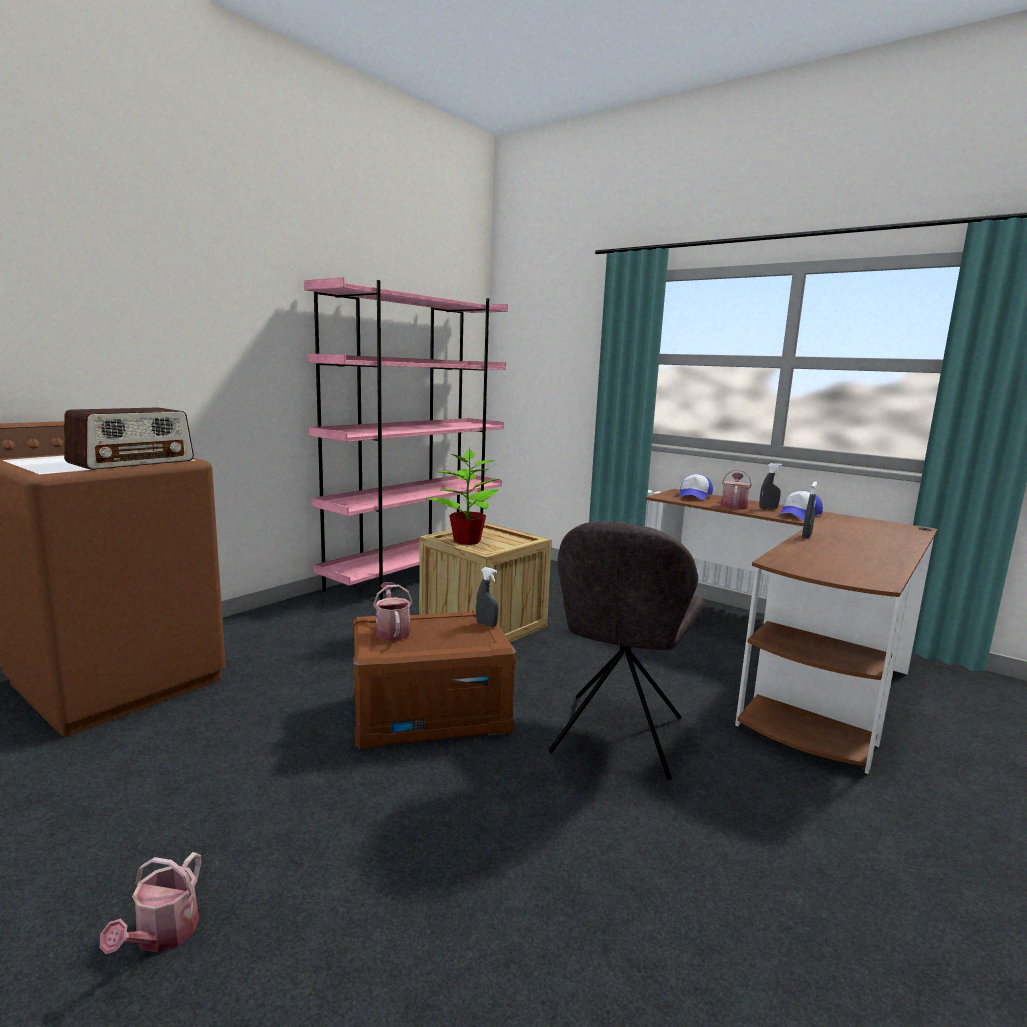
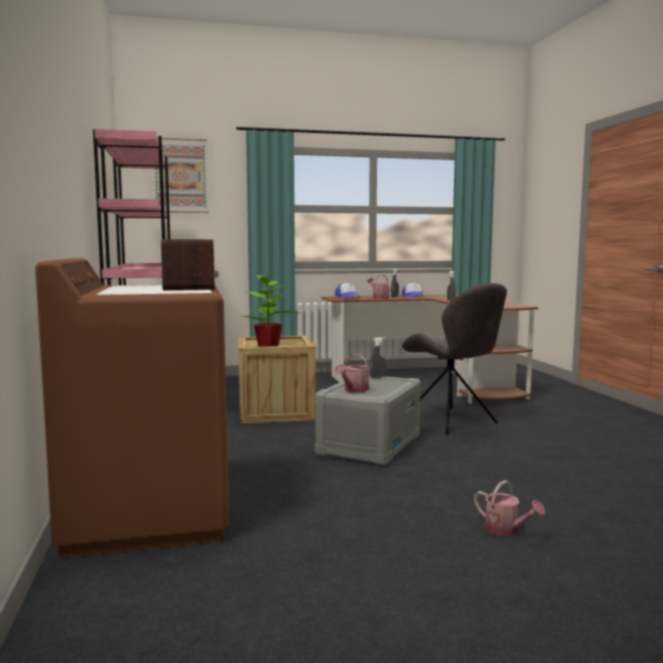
camera: 50 degrees left, 5 degrees down
brown storage box [353,610,516,749] -> grey storage box [315,375,421,466]
watering can [373,582,413,641] -> watering can turned 75 degrees counterclockwise [335,354,370,392]
none -> picture [152,137,209,213]

